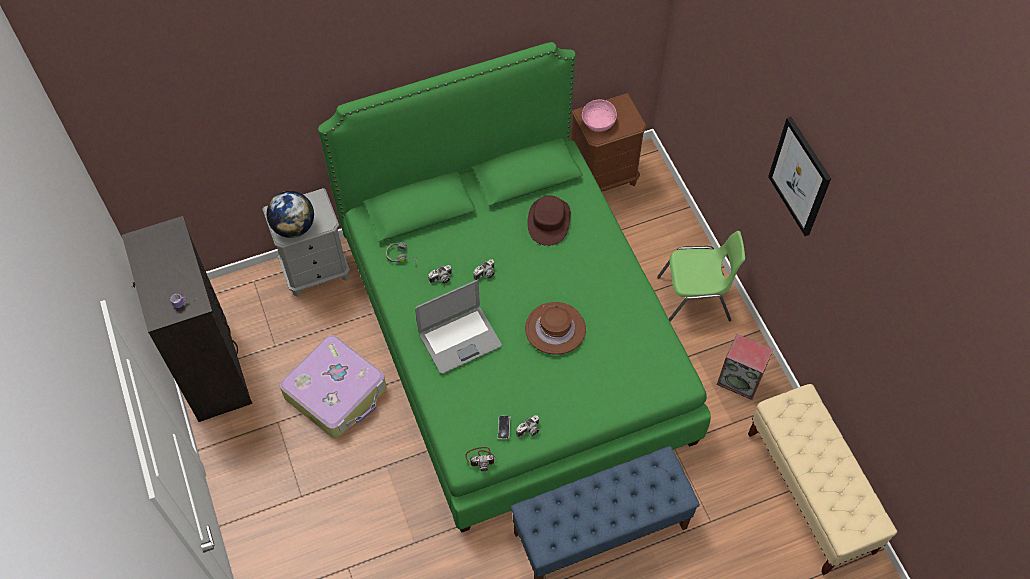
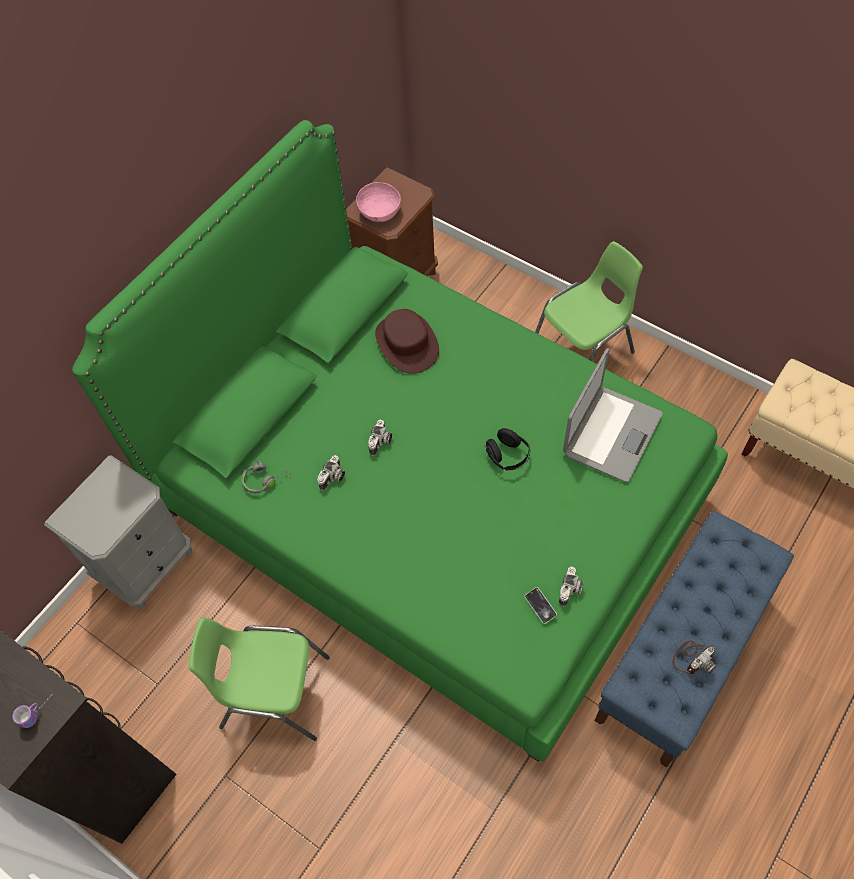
camera: 30 degrees left, 0 degrees up
globe [267,191,314,238] -> none
suitcase [280,335,387,438] -> green chair [188,617,330,741]
laptop [415,280,502,374] -> laptop moved to [563,348,663,482]
camera [465,447,497,471] -> camera moved to [672,641,716,674]
brown hat [525,302,586,355] -> black headphones [484,428,530,470]
speaker [717,334,773,400] -> none
picture [768,117,831,236] -> none

